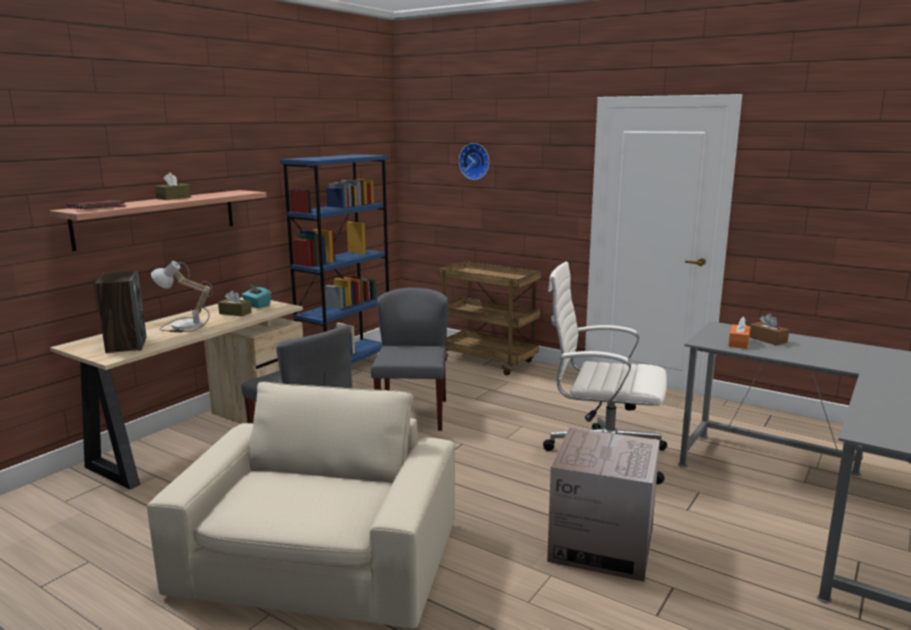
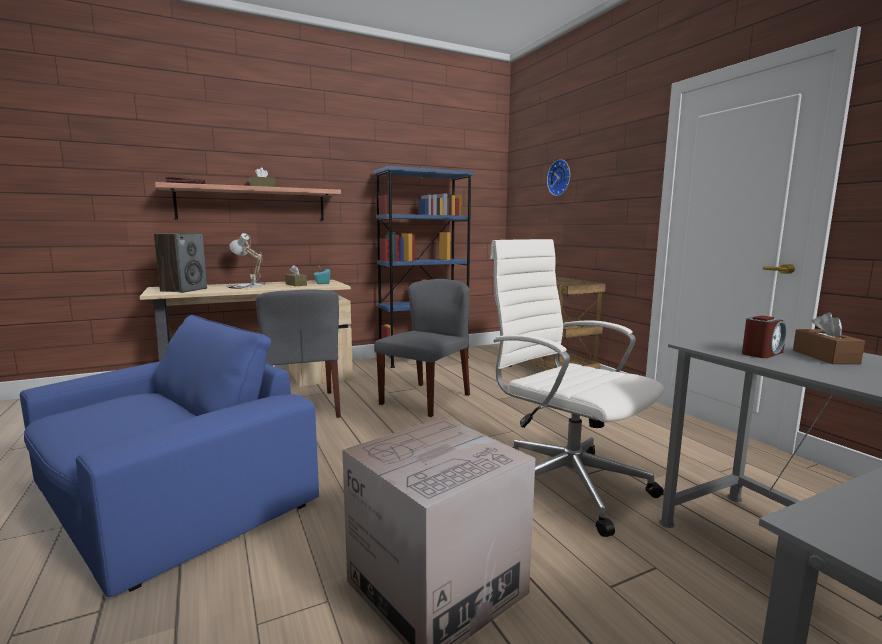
camera: 30 degrees right, 5 degrees down
beige armchair [147,381,455,628] -> blue armchair [20,315,319,597]
orange tissue box [728,316,751,349] -> alarm clock [742,315,787,358]

